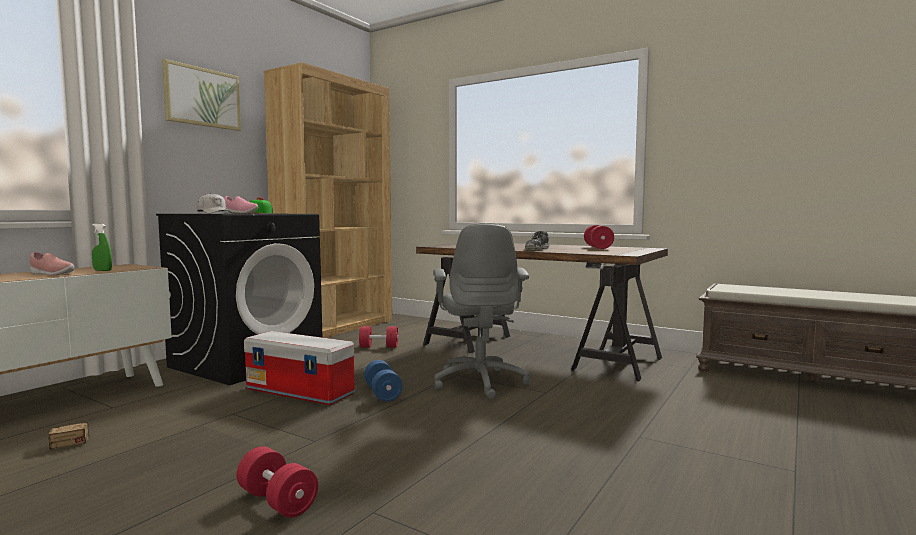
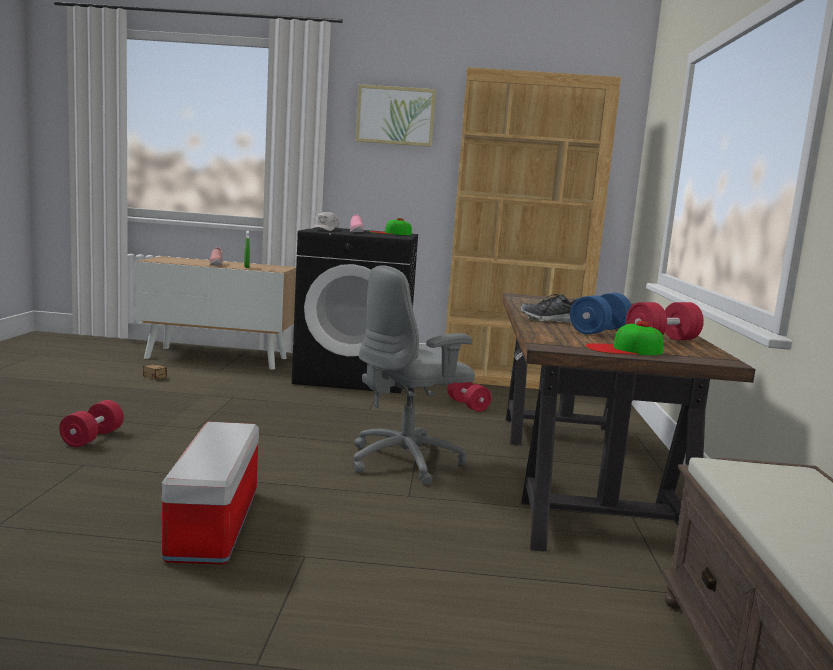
camera: 60 degrees right, 5 degrees up
storage box [244,331,355,405] -> storage box moved to [162,422,259,564]
blue dumbbell [364,360,403,402] -> blue dumbbell moved to [570,293,632,335]
none -> cap [585,321,663,355]

